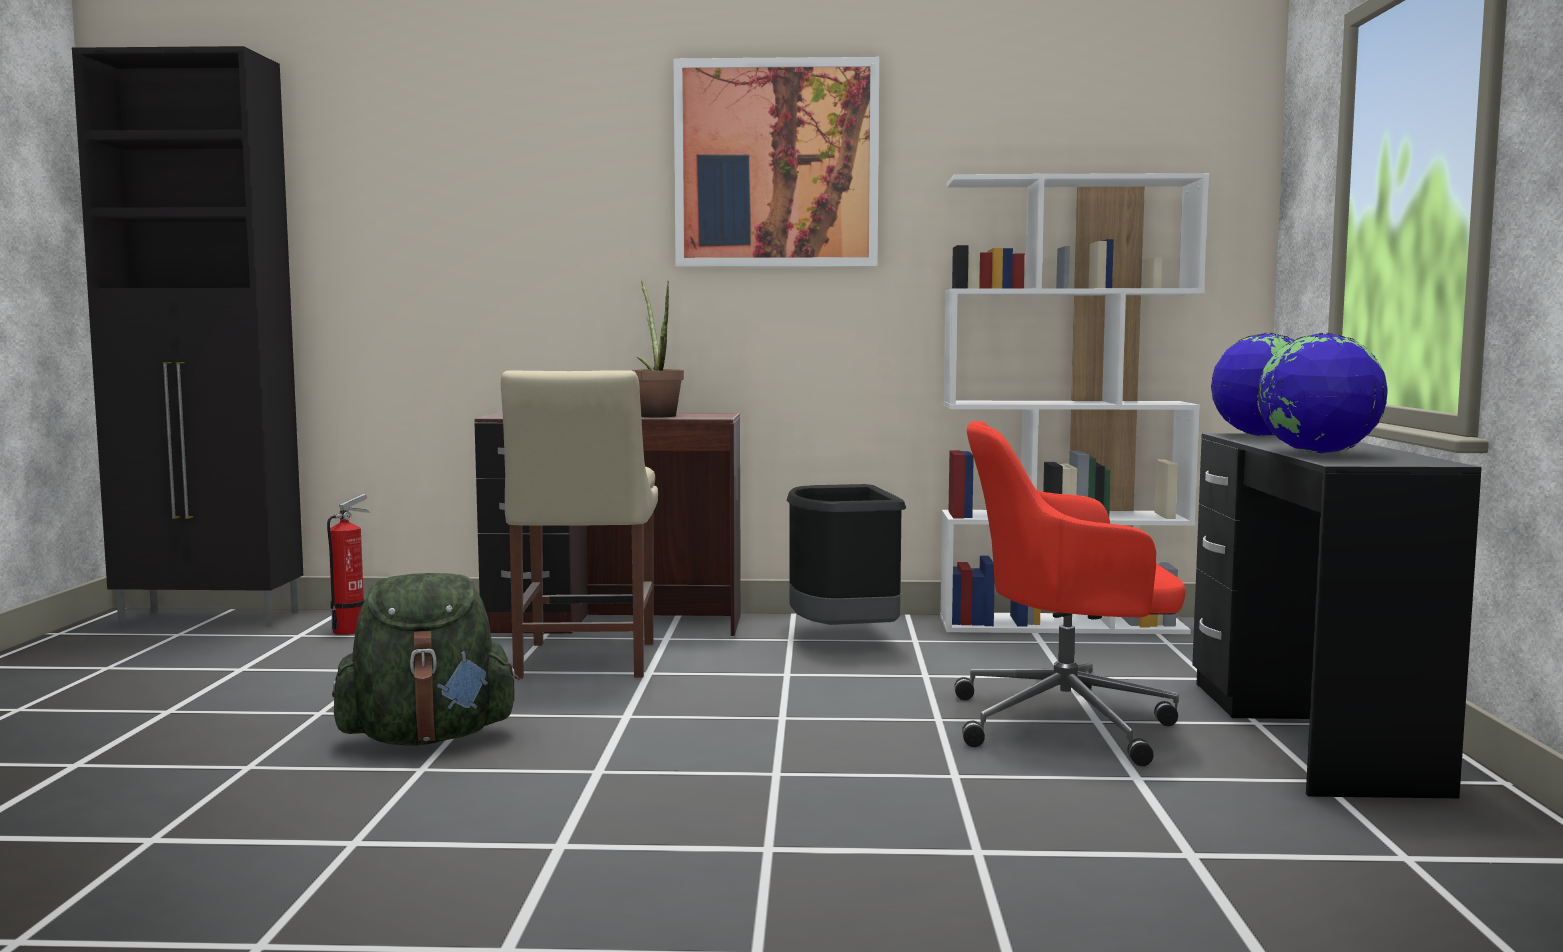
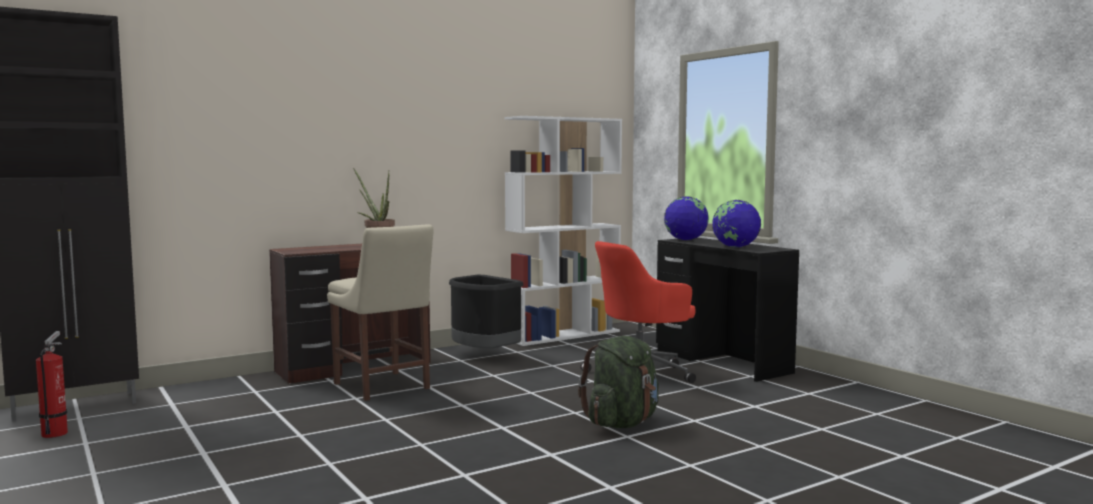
camera: 35 degrees left, 0 degrees up
fire extinguisher [327,494,370,635] -> fire extinguisher moved to [36,331,68,438]
green backpack [332,573,519,746] -> green backpack moved to [578,336,659,428]
picture [673,57,879,267] -> none

